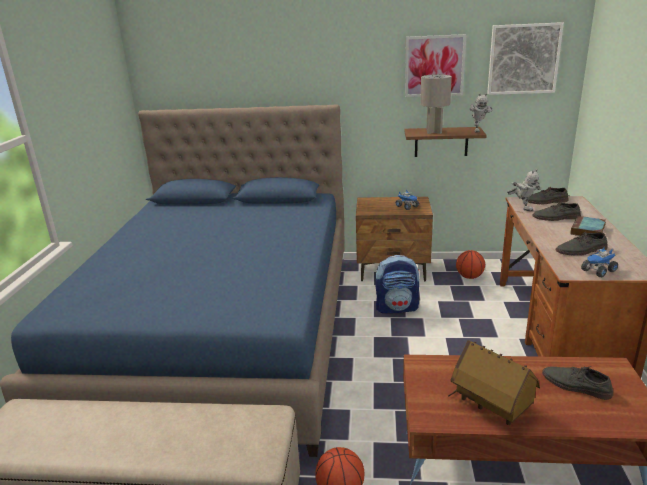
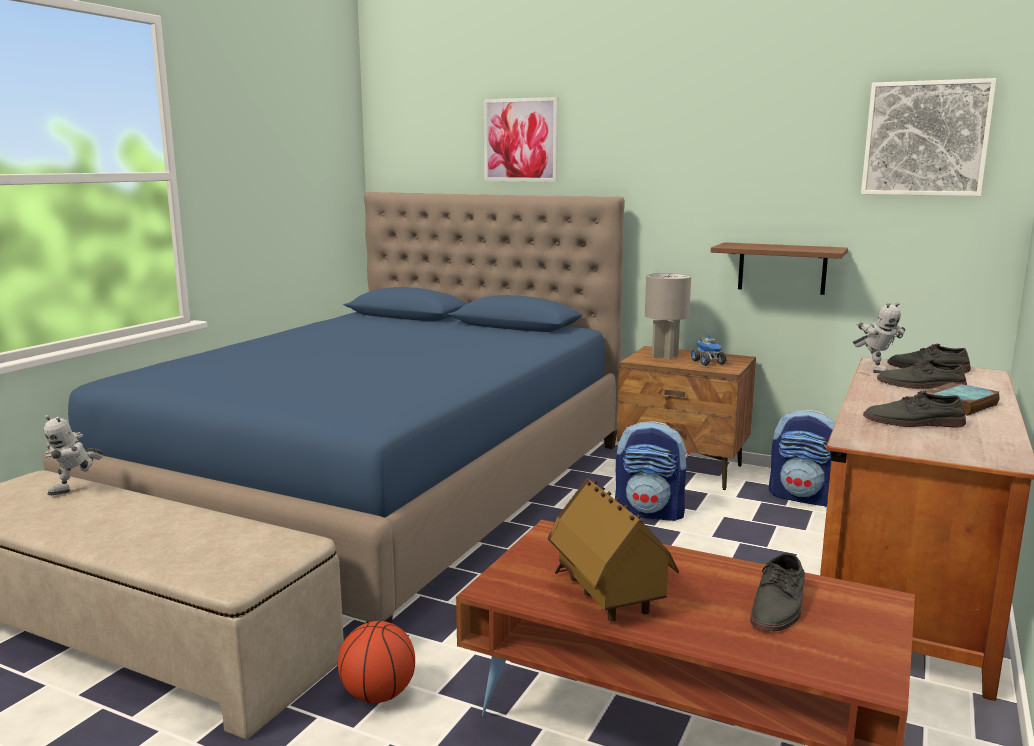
camera: 20 degrees right, 10 degrees down
picture [405,34,466,97] -> picture moved to [484,97,559,182]
grey table lamp [420,74,452,134] -> grey table lamp moved to [645,273,691,360]
basketball [456,250,485,279] -> backpack [769,410,836,507]
toy robot [469,93,493,132] -> toy robot moved to [43,415,104,495]
grey shoe [542,366,613,400] -> grey shoe turned 120 degrees counterclockwise [750,553,805,631]
toy truck [581,246,618,277] -> none

